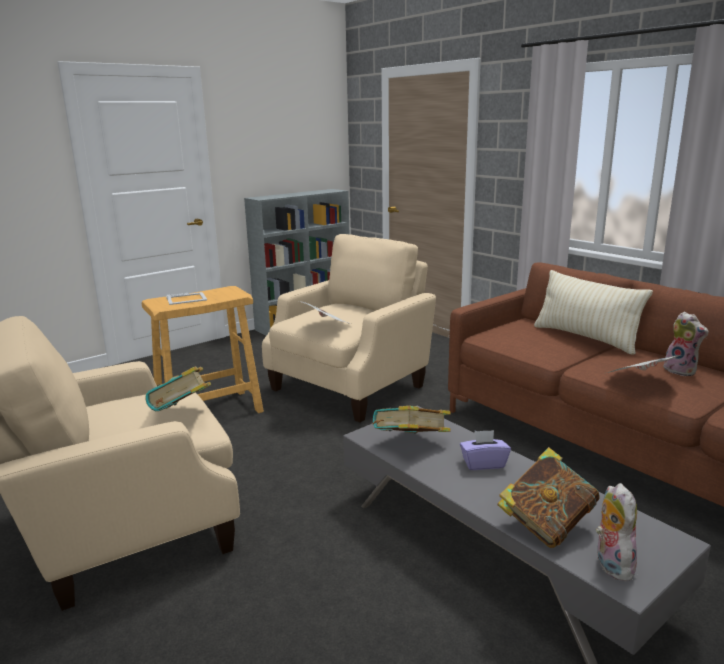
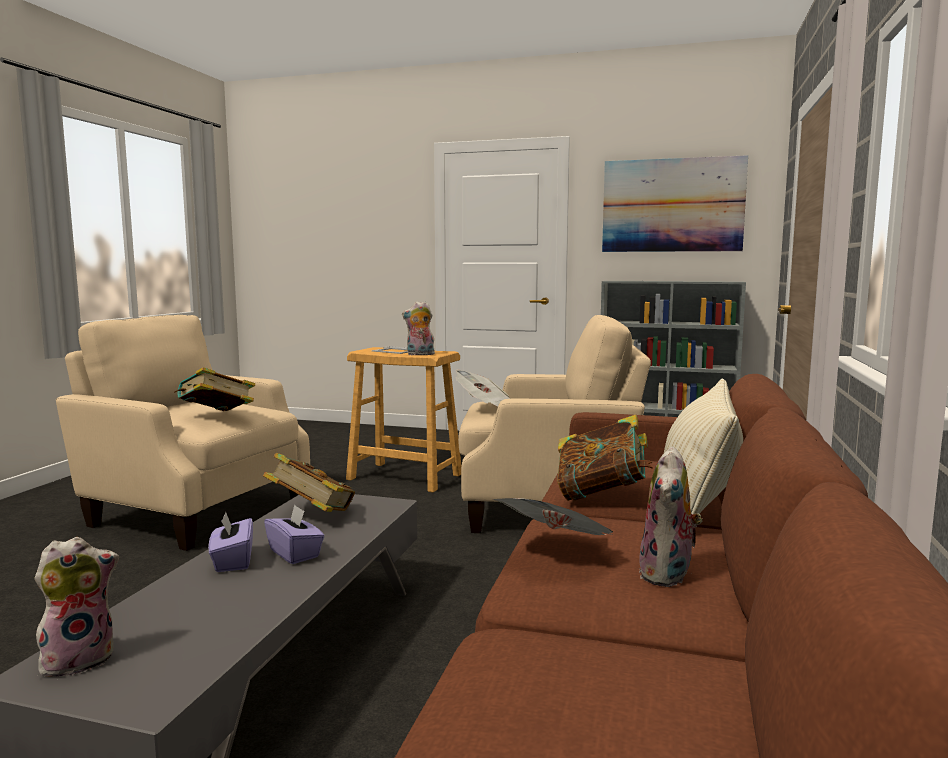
camera: 55 degrees right, 10 degrees down
book [497,447,599,548] -> book moved to [557,414,653,501]
none -> purple tissue box [208,511,253,572]
none -> plush toy [402,301,435,355]
none -> picture [602,155,748,252]

